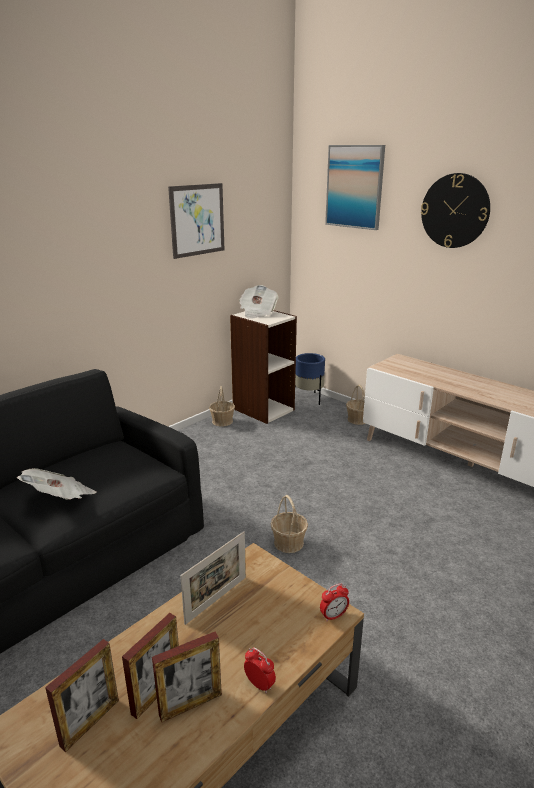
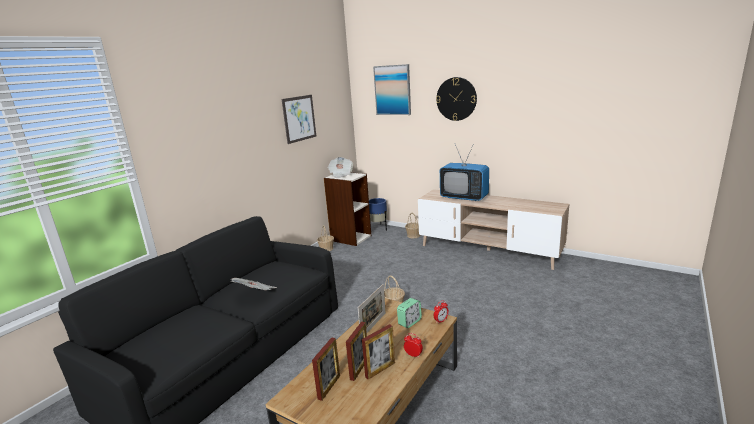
camera: 10 degrees left, 5 degrees down
none -> alarm clock [397,298,422,328]
none -> television [440,144,489,201]

